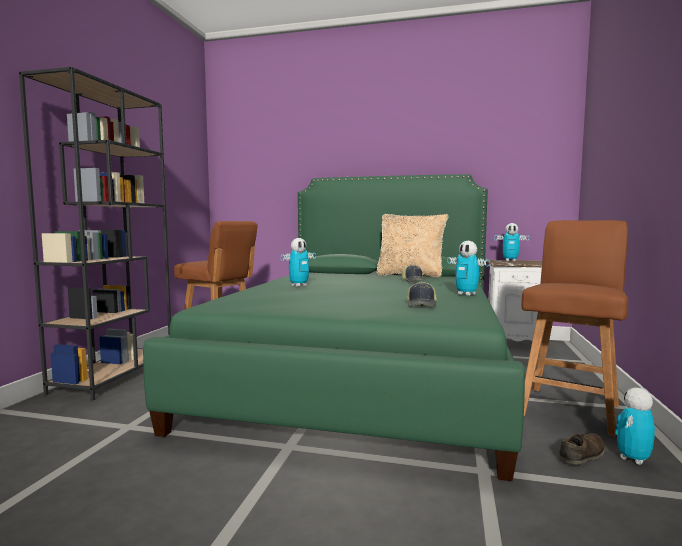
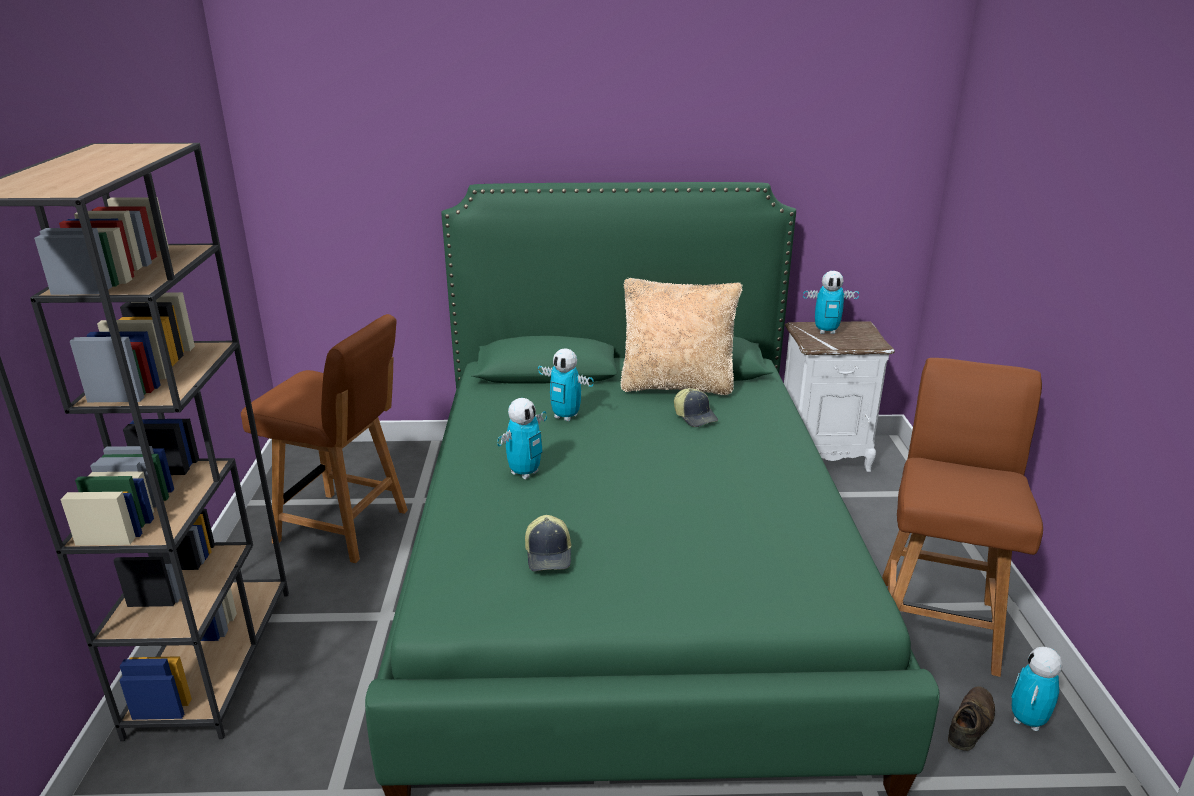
camera: 15 degrees left, 20 degrees up
cap [407,281,437,307] -> cap moved to [525,515,572,571]
toy robot [447,241,490,296] -> toy robot moved to [538,348,594,422]

